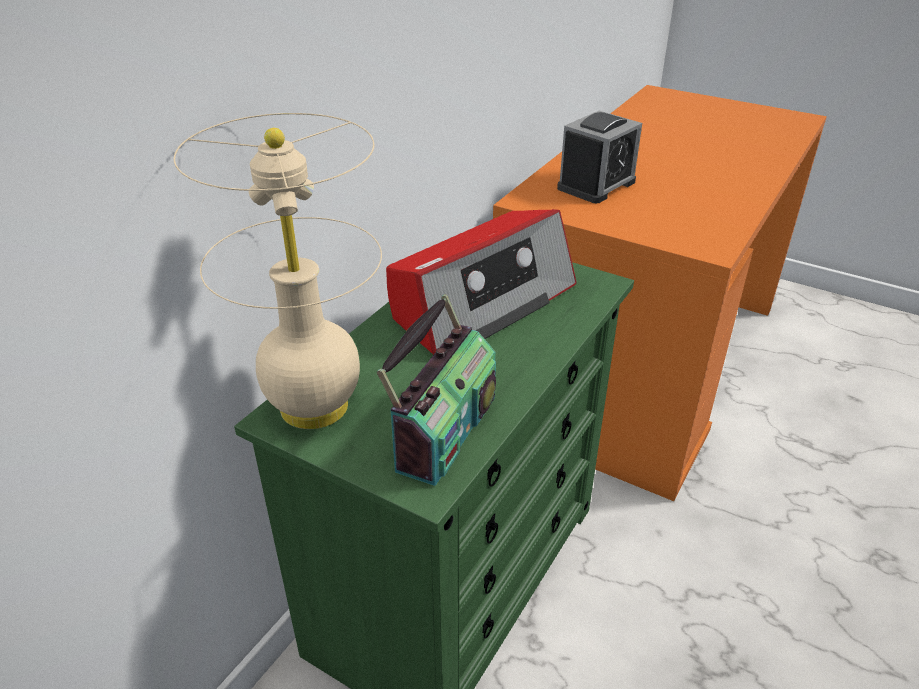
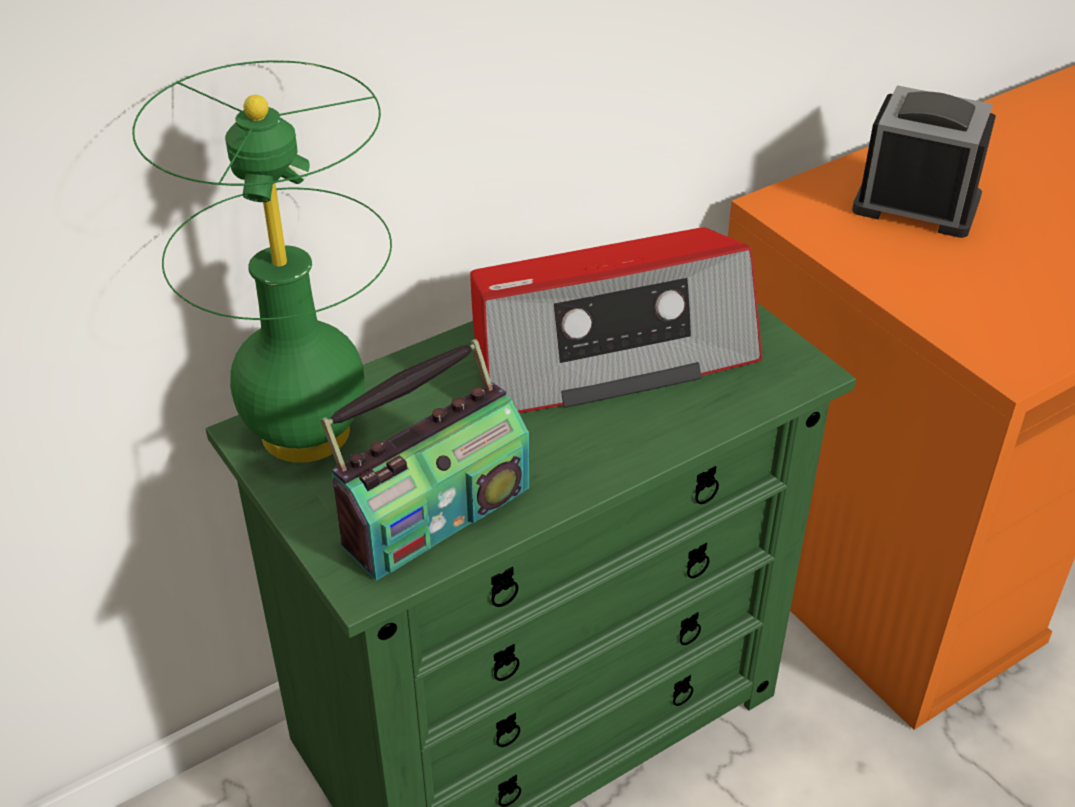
camera: 25 degrees right, 5 degrees up
beige table lamp [174,113,382,429] -> green table lamp [132,60,392,463]
alarm clock [557,111,642,204] -> alarm clock turned 135 degrees counterclockwise [852,85,996,238]

